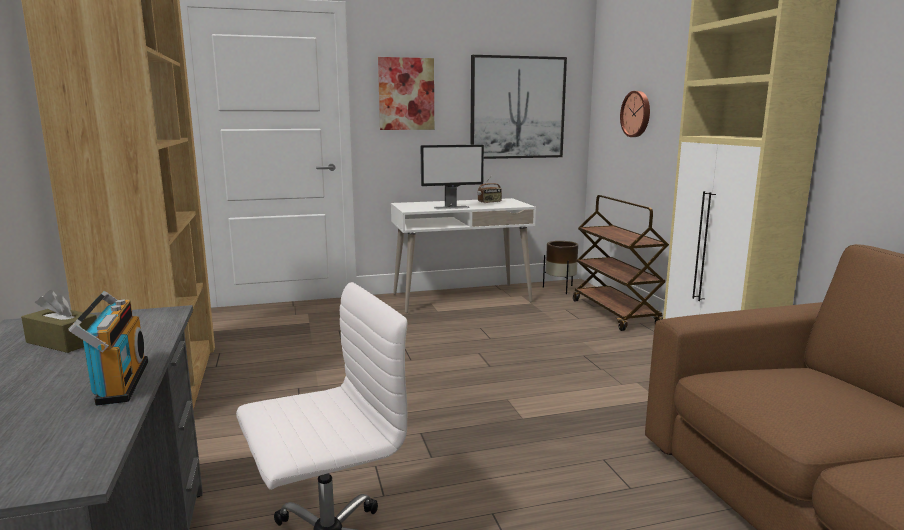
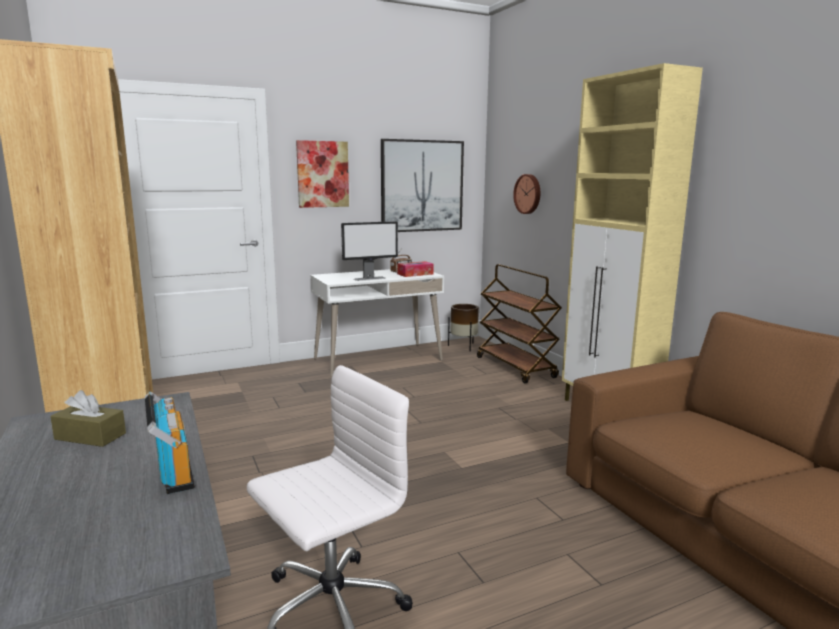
camera: 10 degrees left, 0 degrees up
none -> tissue box [398,261,434,277]

